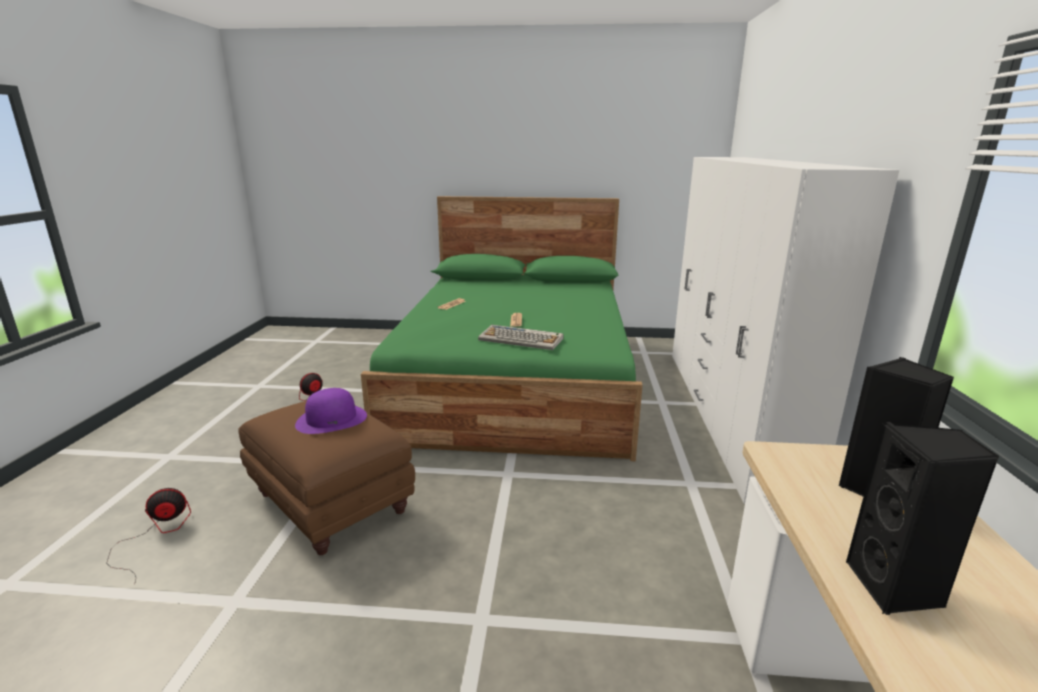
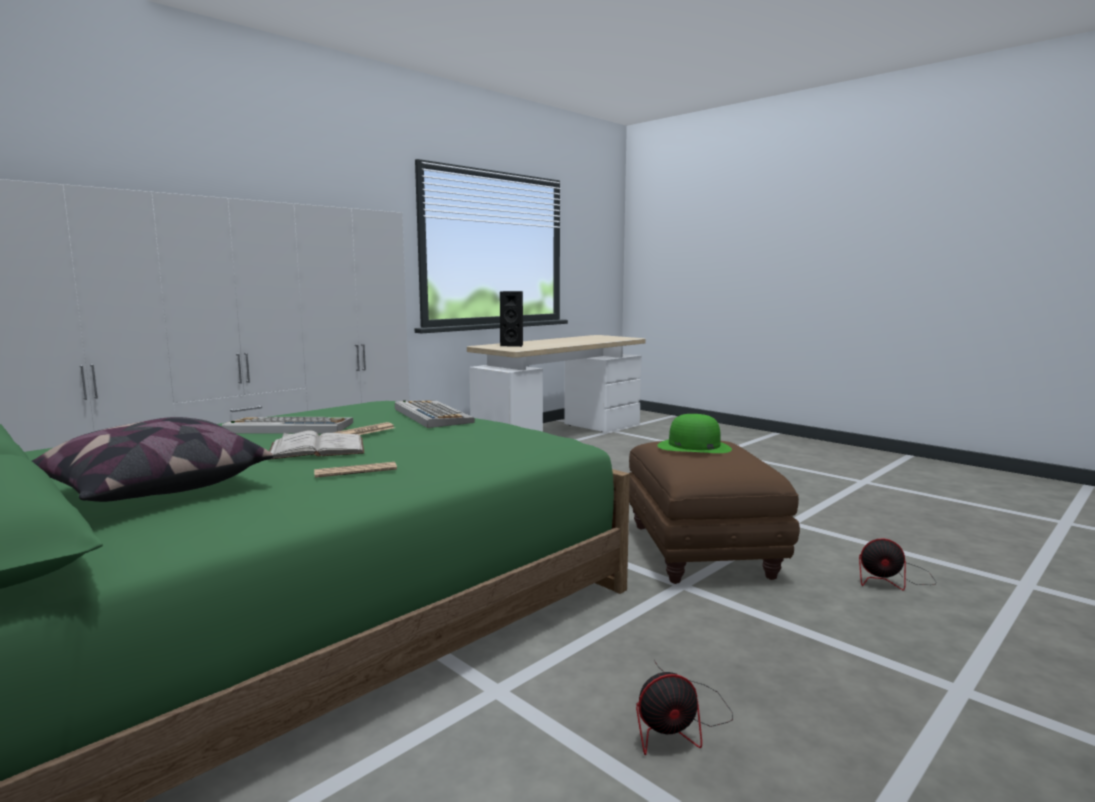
camera: 140 degrees left, 10 degrees down
purple hat [295,388,367,434] -> green hat [657,414,732,453]
black speaker [846,422,1000,615] -> none
none -> pillow [32,417,273,502]
none -> keyboard [222,417,353,434]
none -> white book [269,430,364,460]

